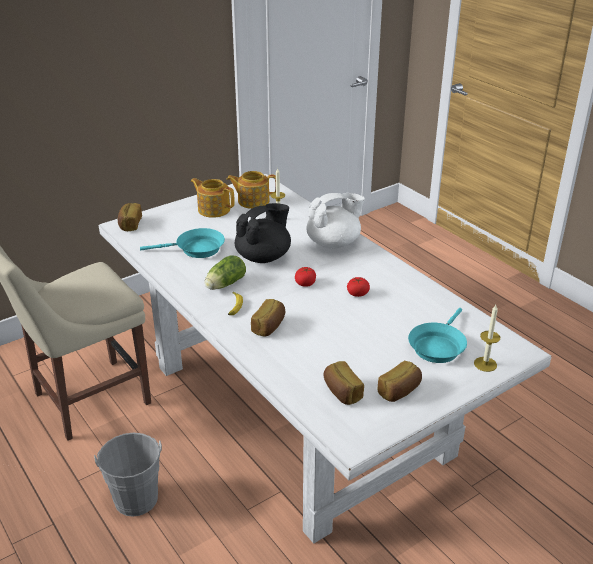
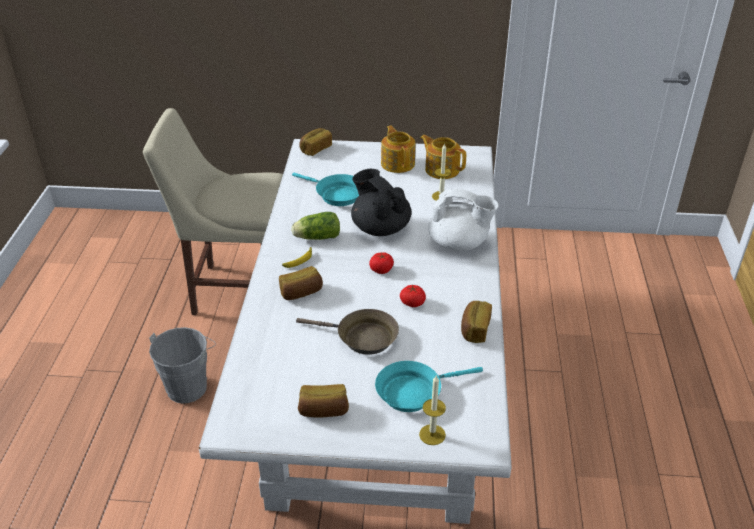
camera: 40 degrees right, 5 degrees up
black teapot [235,203,291,263] -> black teapot turned 120 degrees counterclockwise [351,169,412,236]
bread [324,361,364,405] -> bread moved to [461,301,492,343]
none -> brown frying pan [296,309,399,355]

